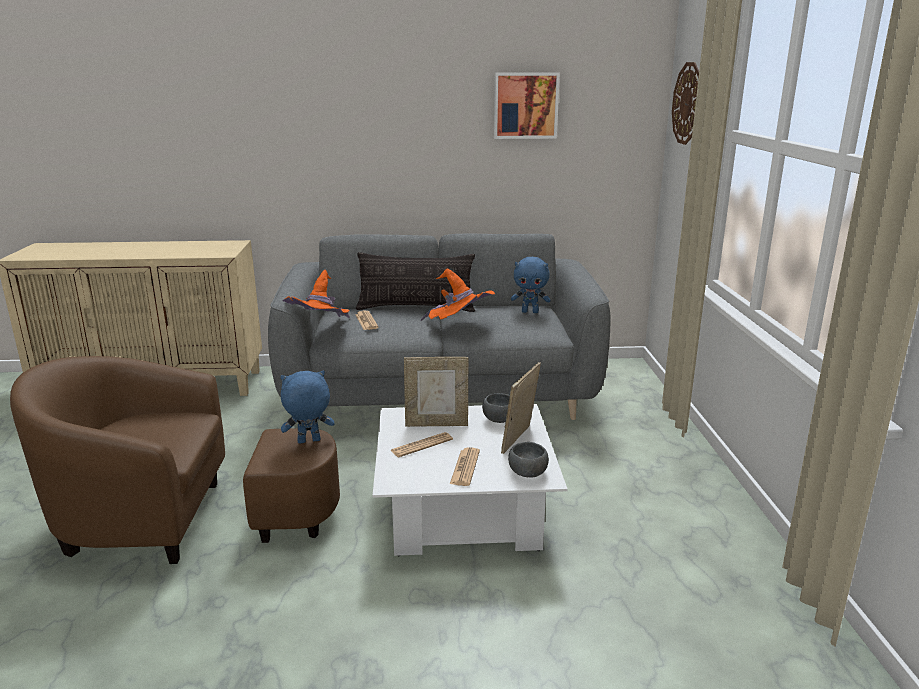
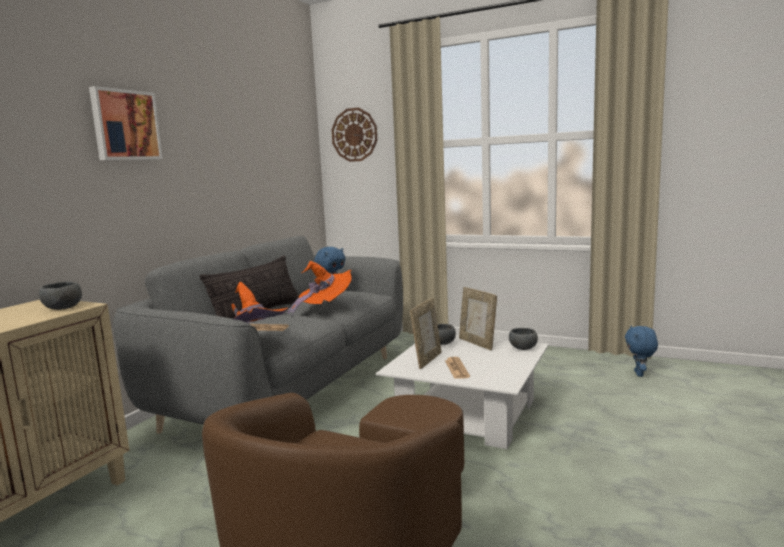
camera: 60 degrees left, 10 degrees down
blue plush toy [280,371,334,444] -> blue plush toy moved to [625,326,658,377]
newspaper [450,447,480,486] -> none
picture [494,72,560,139] -> picture moved to [89,86,163,160]
none -> grey bowl [39,281,82,310]

